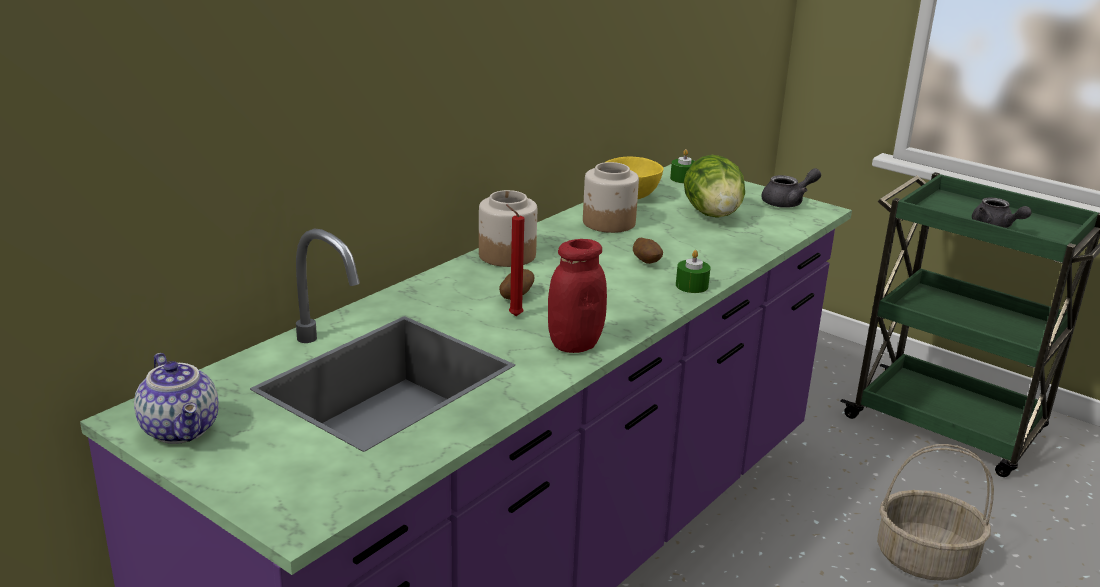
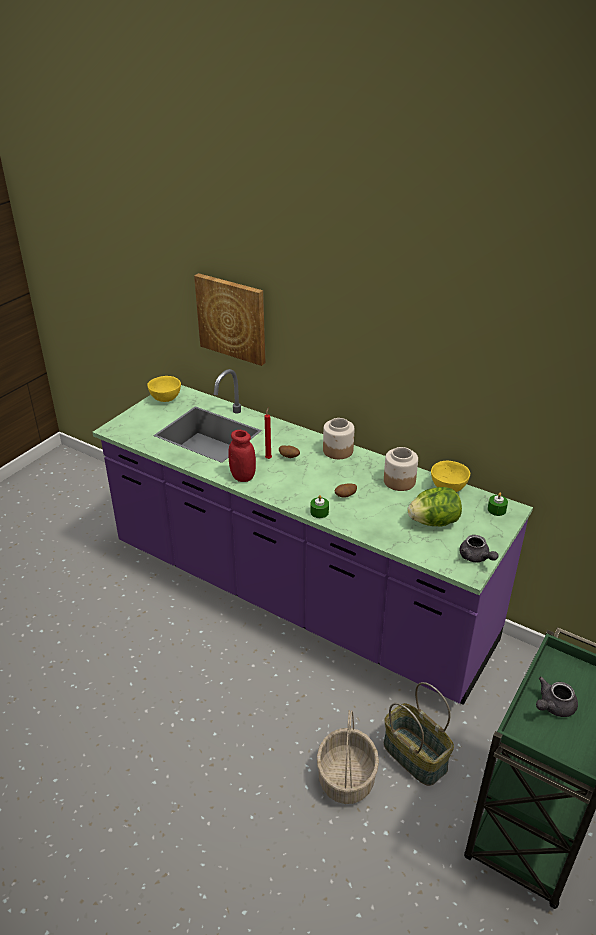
camera: 85 degrees right, 10 degrees up
teapot [134,353,219,444] -> yellow bowl [147,376,181,402]
none -> picture [194,273,266,366]
none -> basket [384,682,454,786]

